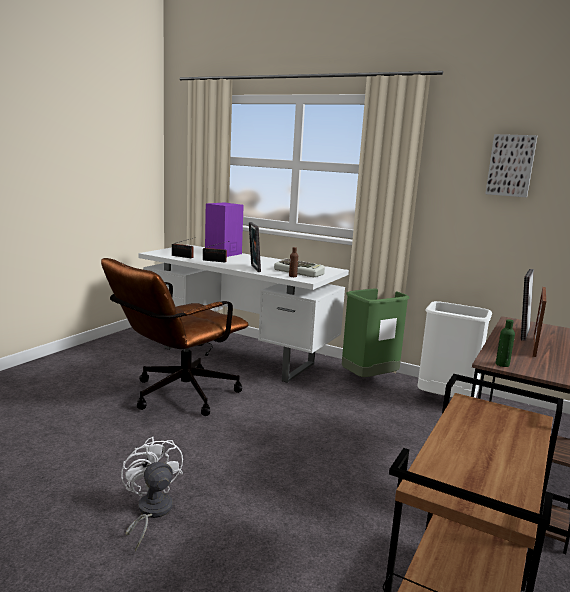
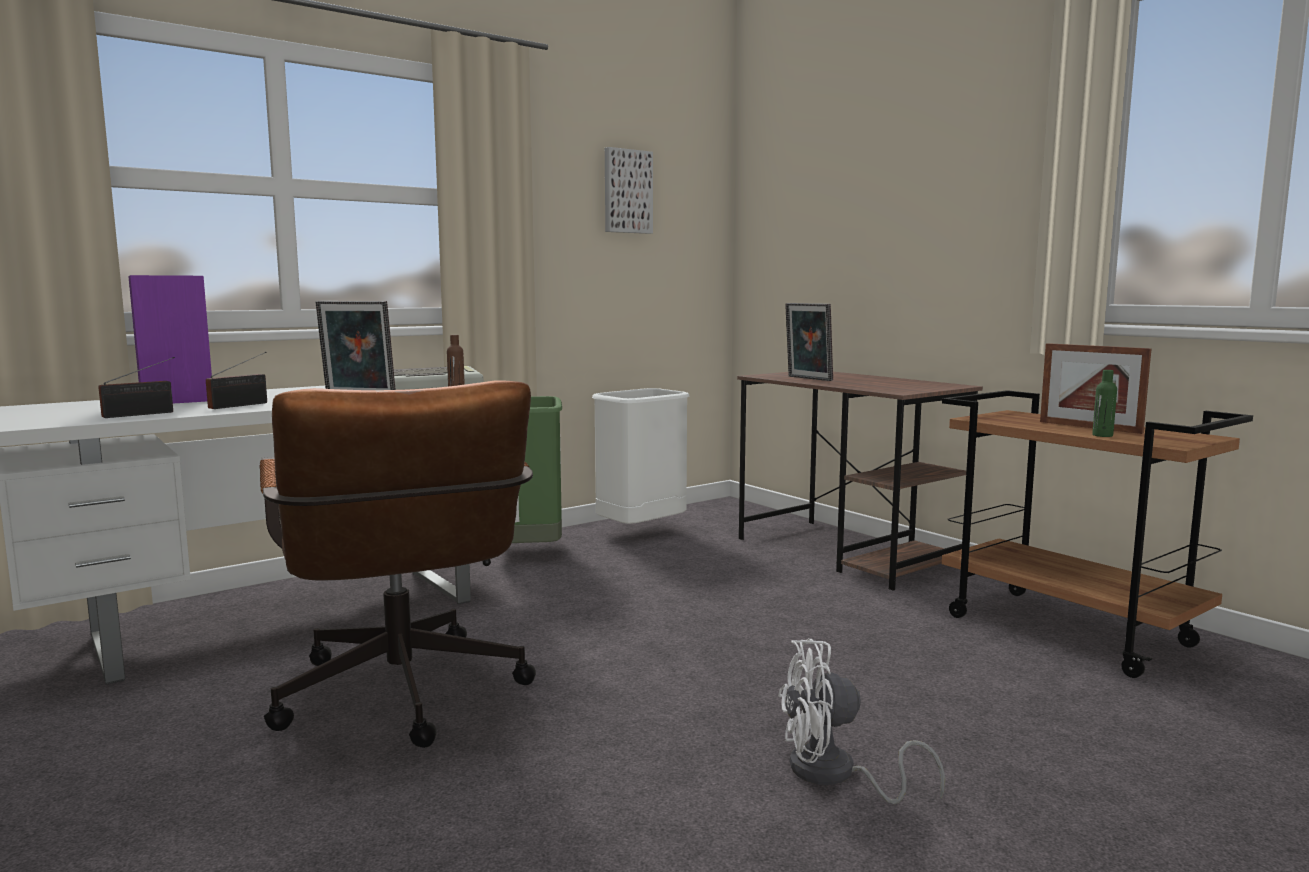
camera: 65 degrees left, 5 degrees down
green bottle [496,319,515,367] -> green bottle moved to [1092,370,1117,437]
picture frame [533,287,546,357] -> picture frame moved to [1040,343,1151,434]

